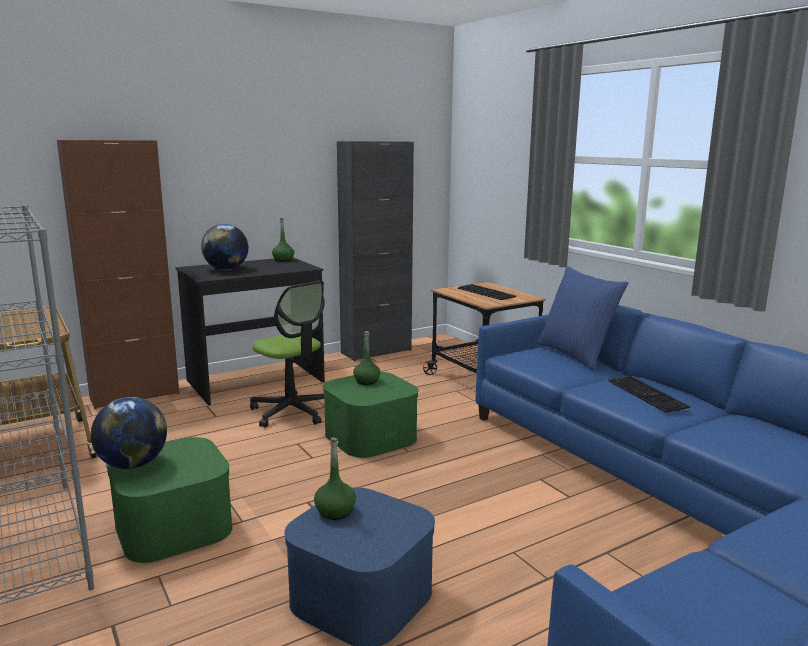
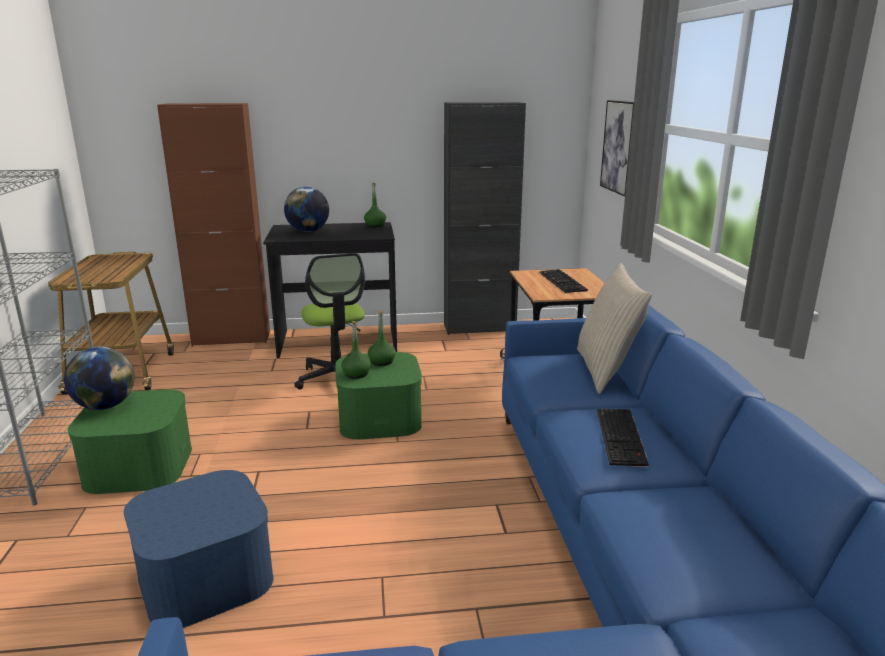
camera: 25 degrees right, 5 degrees up
green bottle [314,438,356,520] -> green bottle moved to [341,321,371,379]
blue pillow [537,266,628,371] -> beige pillow [577,263,652,394]
none -> picture [600,100,634,197]

